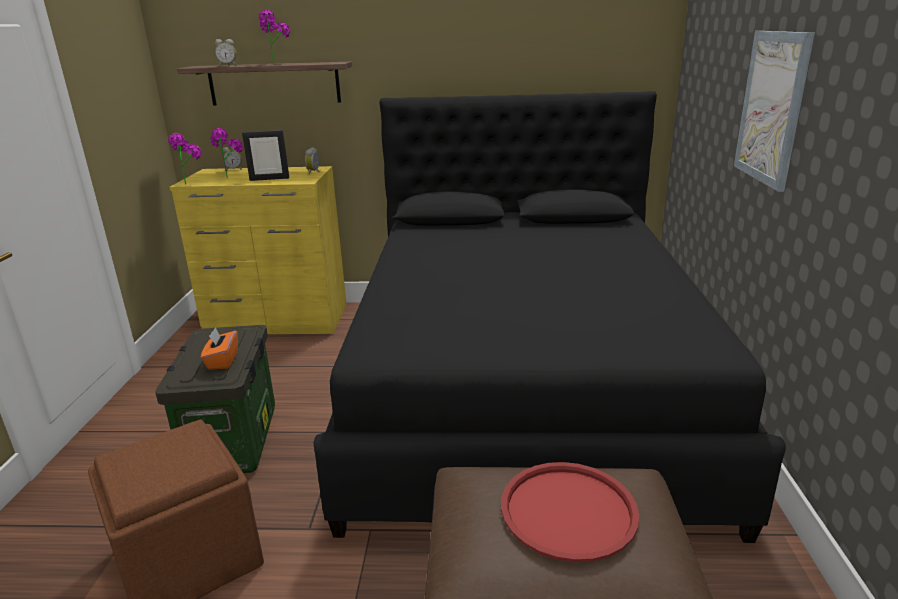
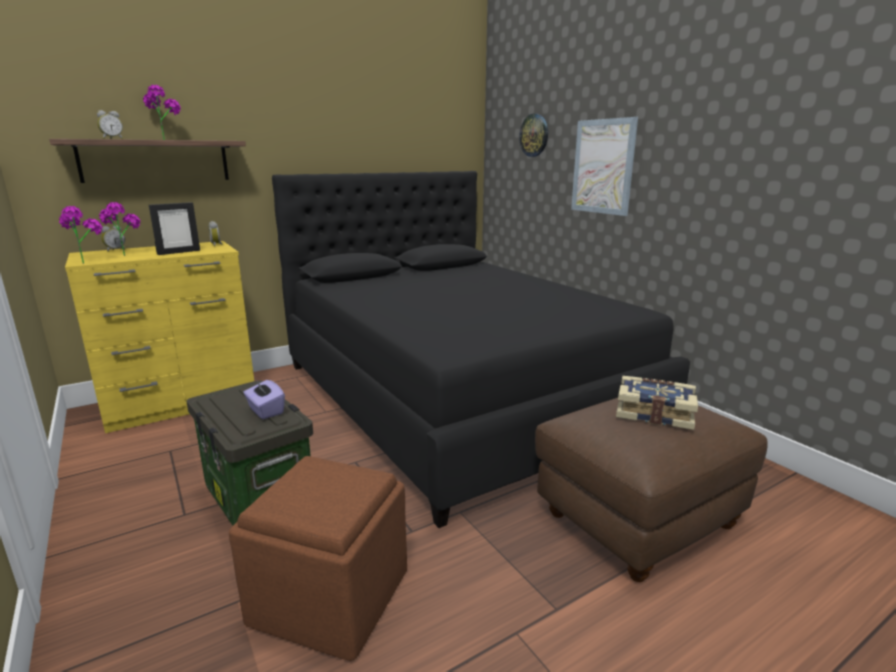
camera: 35 degrees left, 5 degrees down
orange tissue box [201,327,238,370] -> purple tissue box [243,380,285,419]
red tray [501,462,639,562] -> book [616,376,698,430]
none -> wall clock [519,114,548,157]

